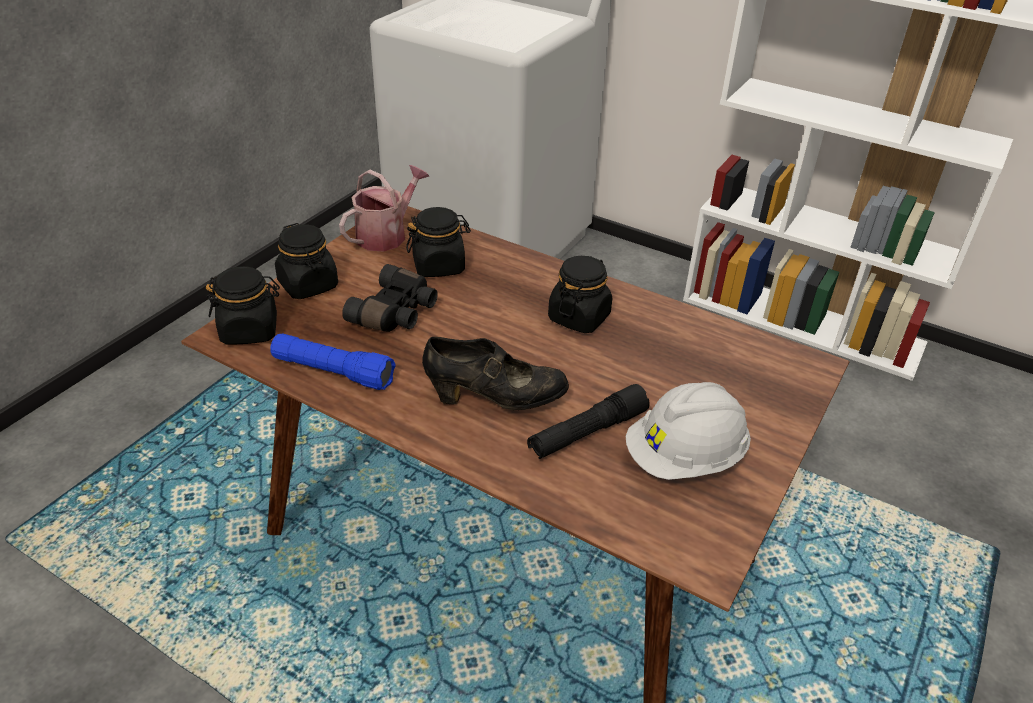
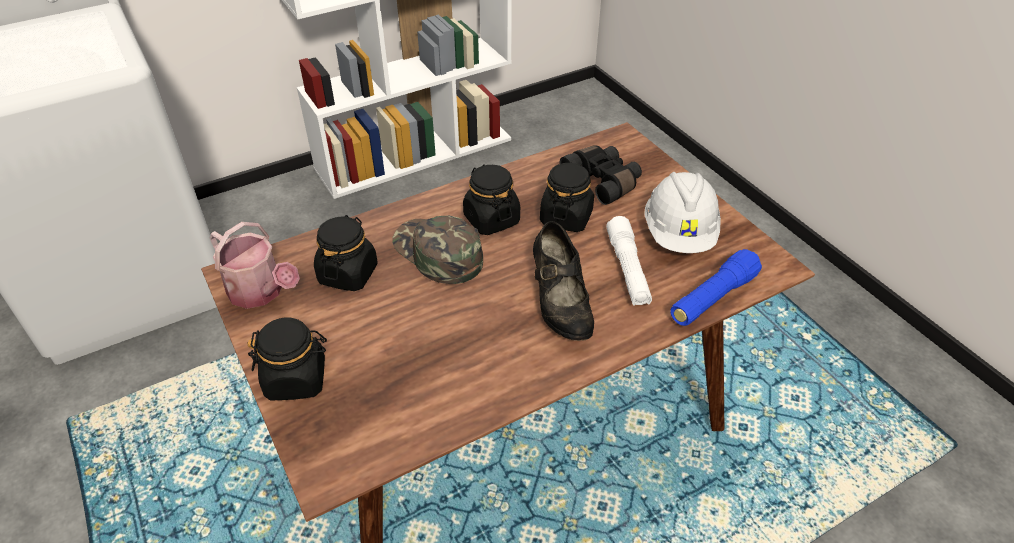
camera: 60 degrees left, 5 degrees up
black jar [206,266,280,345] -> black jar moved to [540,162,594,232]
blue flashlight [270,334,396,390] -> blue flashlight moved to [671,249,762,326]
watering can [339,165,429,251] -> watering can turned 150 degrees clockwise [209,222,300,309]
black binoculars [342,264,438,332] -> black binoculars moved to [560,145,642,205]
black shoe [422,337,569,410] -> black shoe turned 135 degrees clockwise [533,221,594,341]
black flashlight [527,384,650,459] -> white flashlight [606,216,652,306]
none -> green cap [392,215,483,284]

